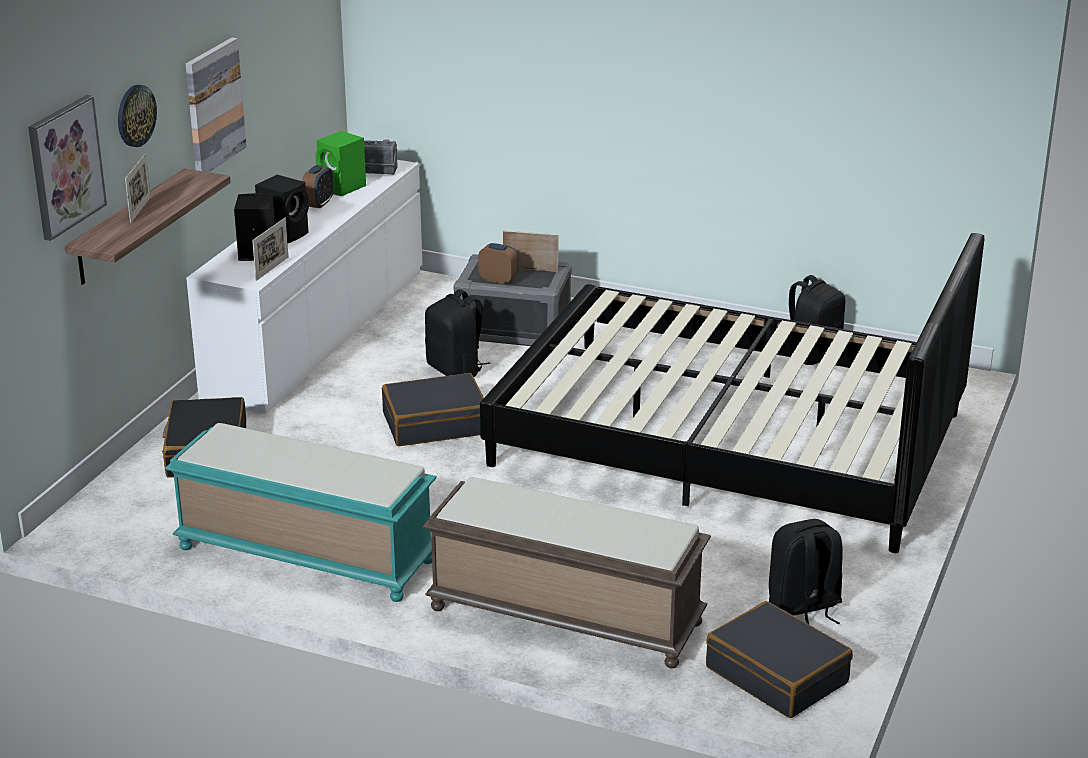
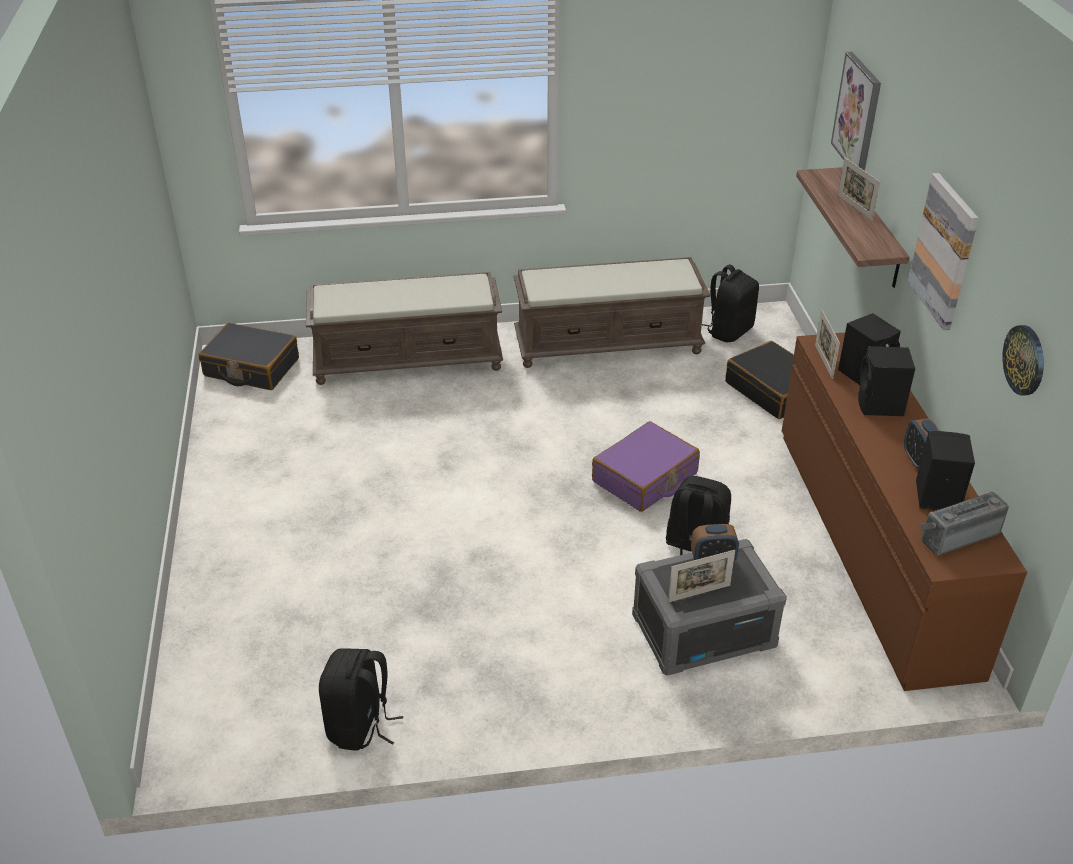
camera: 150 degrees right, 10 degrees up
wall clock [118,85,157,147] -> wall clock moved to [1002,325,1044,395]
turquoise bench [165,423,437,602] -> brown bench [513,257,710,368]
white dresser [186,160,422,414] -> brown dresser [782,332,1027,691]
green speaker [315,131,366,196] -> black speaker [916,431,975,510]
black suitcase [382,373,484,446] -> purple suitcase [592,421,700,512]
black bed [480,233,984,553] -> none
black backpack [769,519,843,624] -> black backpack moved to [702,264,759,342]

